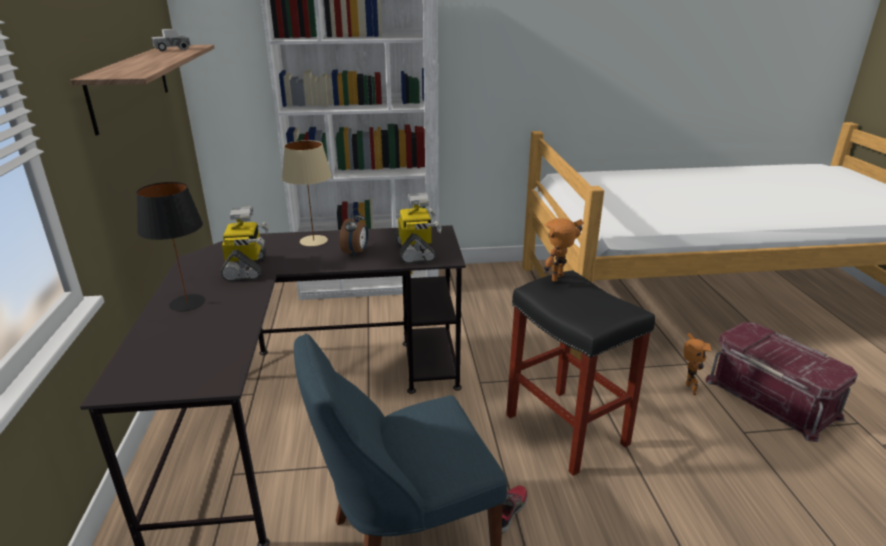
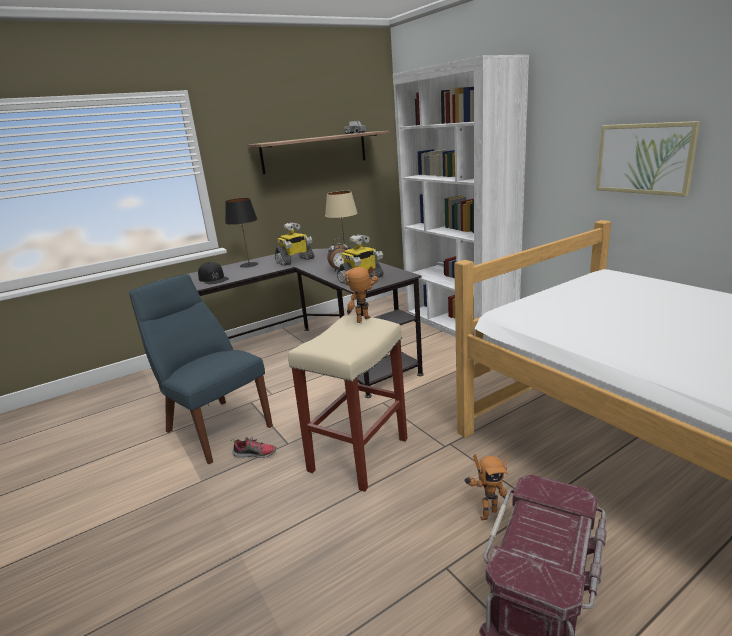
camera: 65 degrees right, 5 degrees down
black stool [506,270,655,476] -> beige stool [288,316,407,492]
toy robot [544,218,584,282] -> toy robot turned 60 degrees counterclockwise [344,266,380,323]
none -> black cap [198,262,229,284]
none -> picture [596,121,700,197]

